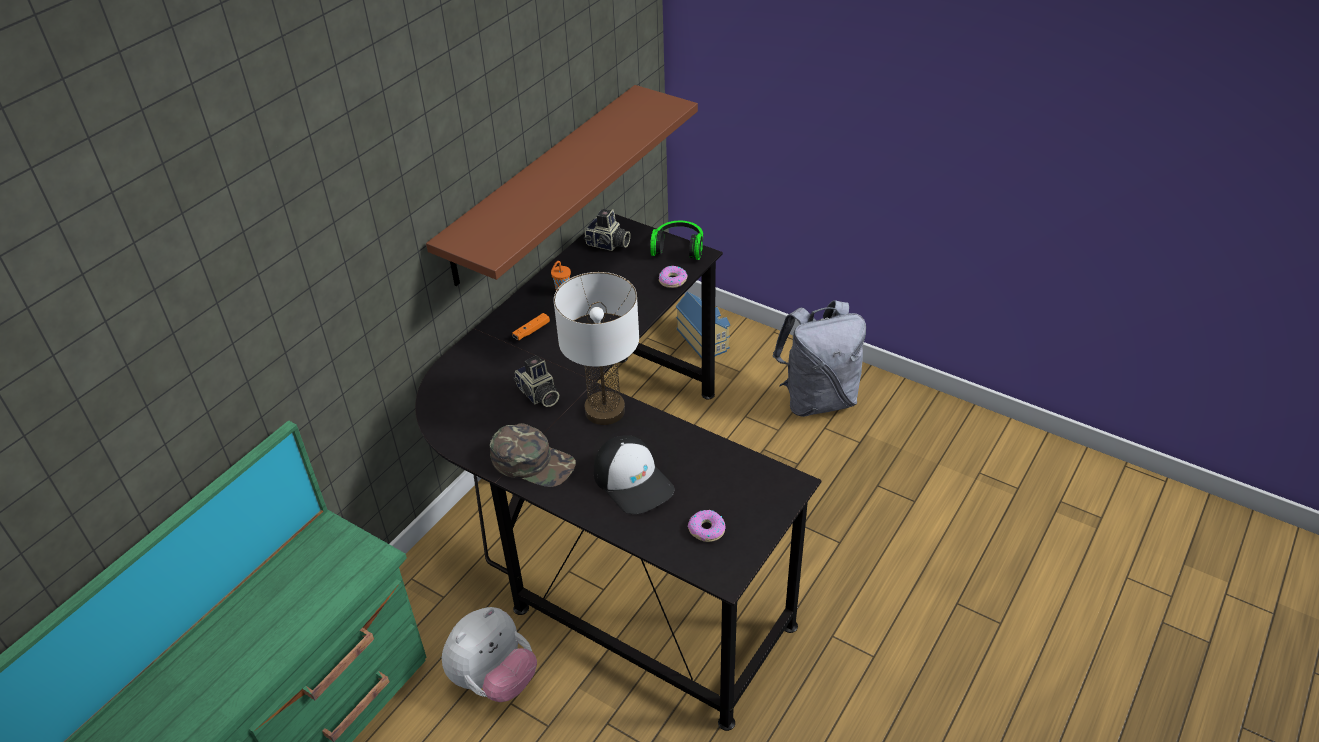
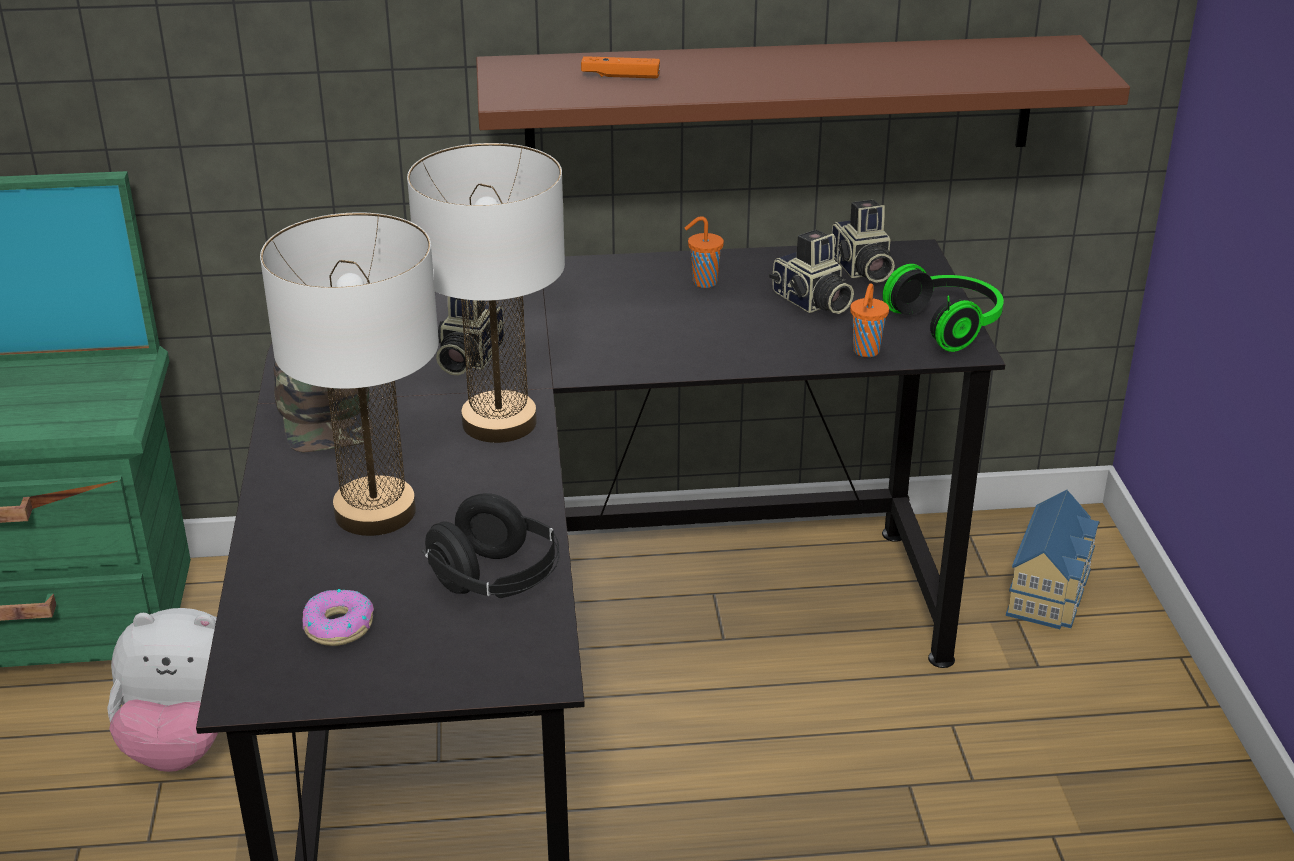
camera: 50 degrees right, 10 degrees down
orange game controller [512,313,550,340] -> orange game controller moved to [581,56,660,79]
cap [594,435,675,514] -> table lamp [260,212,439,536]
donut [659,266,688,288] -> orange cup [850,283,889,357]
grey backpack [773,300,866,417] -> none
none -> black headphones [422,493,559,598]
none -> camera [769,230,854,314]

